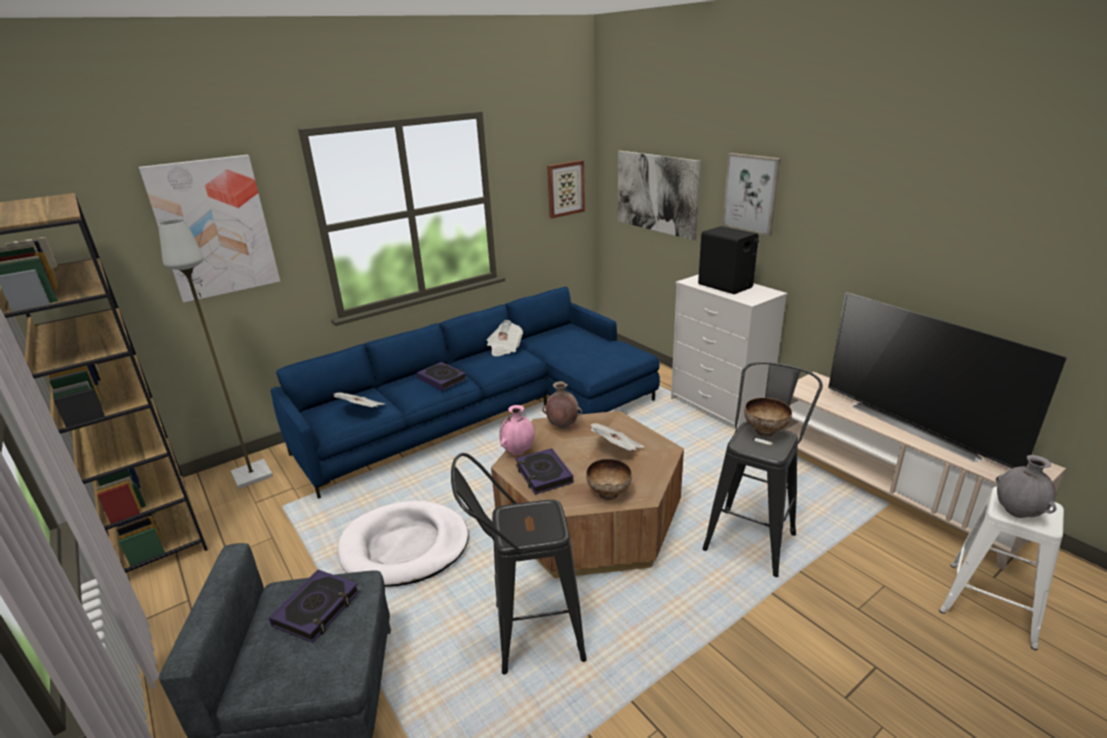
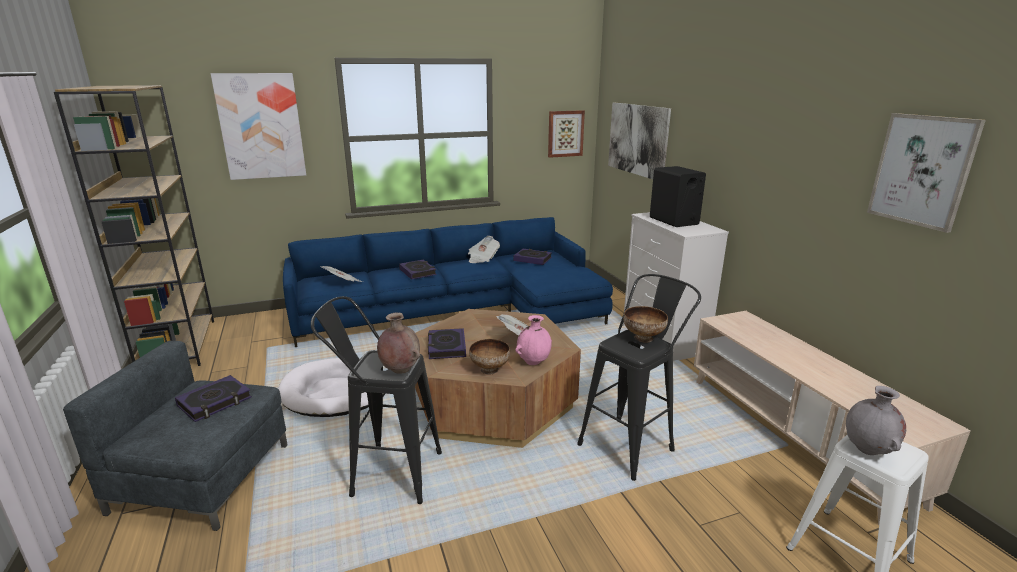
camera: 15 degrees right, 5 degrees down
grey floor lamp [158,219,273,489] -> none
pink vase [499,405,535,455] -> pink vase moved to [515,315,552,365]
brown vase [542,381,582,429] -> brown vase moved to [377,312,420,374]
picture [722,153,781,236] -> picture moved to [867,113,986,233]
television [828,292,1067,469] -> none
none -> book [513,249,552,265]

